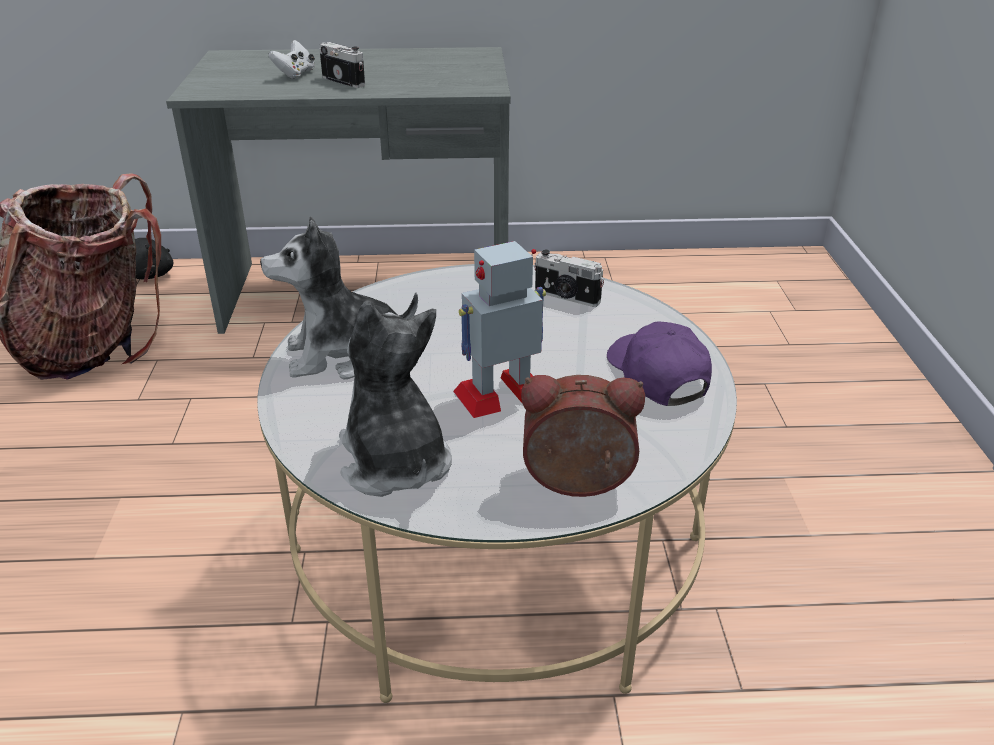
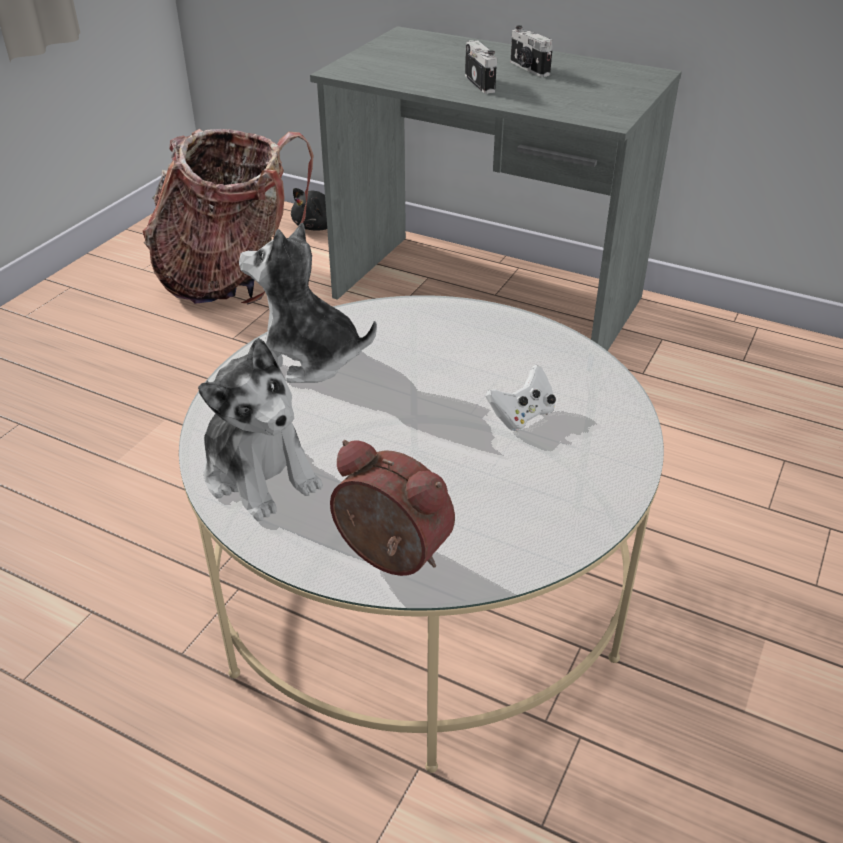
camera: 30 degrees right, 5 degrees up
white game controller [268,40,315,79] -> white game controller moved to [486,365,556,431]
plush toy [339,301,452,497] -> plush toy turned 135 degrees clockwise [198,338,323,521]
toy robot [453,241,546,418] -> none
camera [535,250,604,307] -> camera moved to [510,25,553,77]
purple cap [607,321,712,406] -> none

